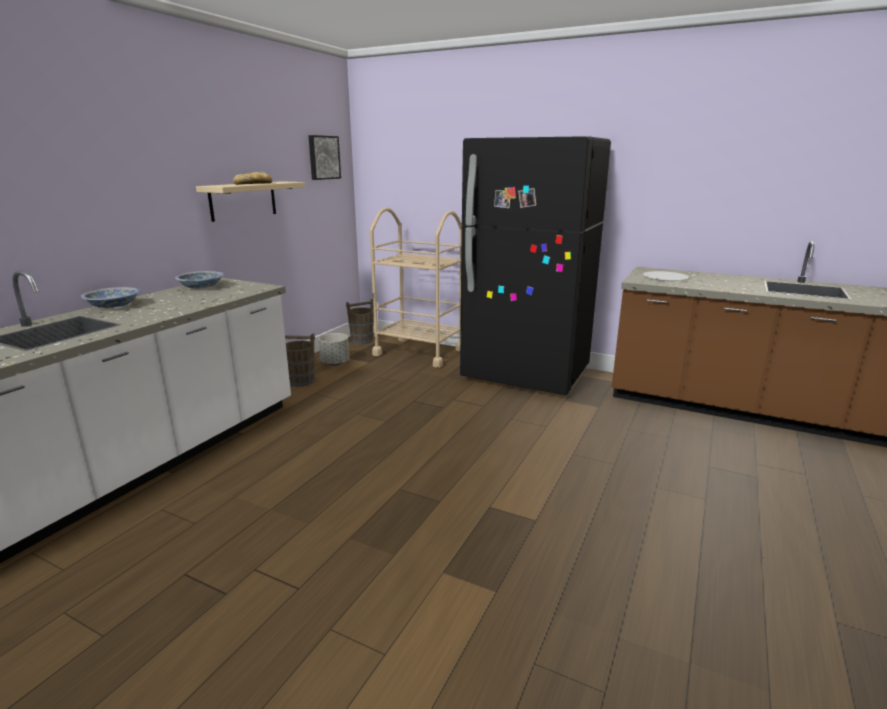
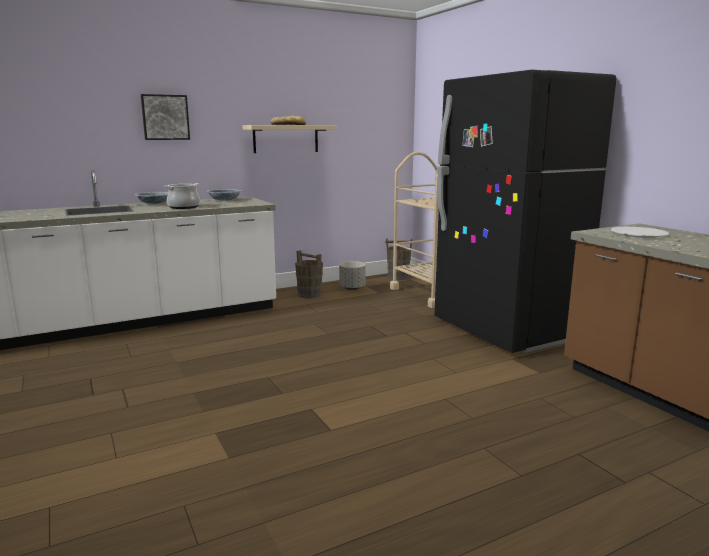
camera: 35 degrees right, 5 degrees down
picture [308,135,341,180] -> picture moved to [141,94,190,140]
none -> cooking pot [164,183,200,209]

